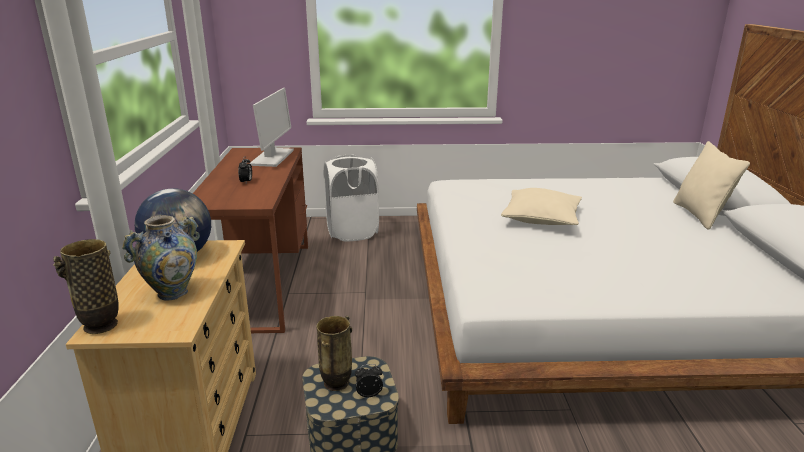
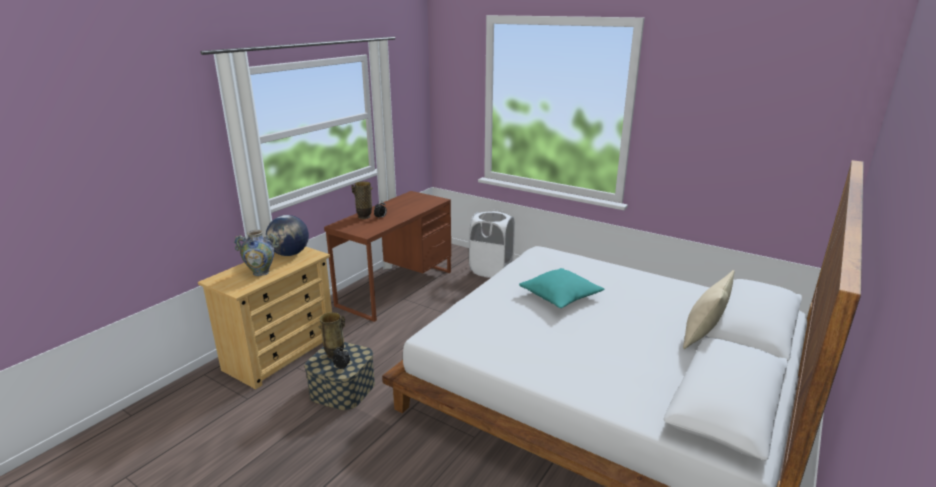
camera: 35 degrees right, 0 degrees up
vase [53,239,119,334] -> vase moved to [351,181,373,219]
monitor [249,88,294,167] -> none
beige pillow [501,188,582,225] -> turquoise pillow [519,268,604,308]

